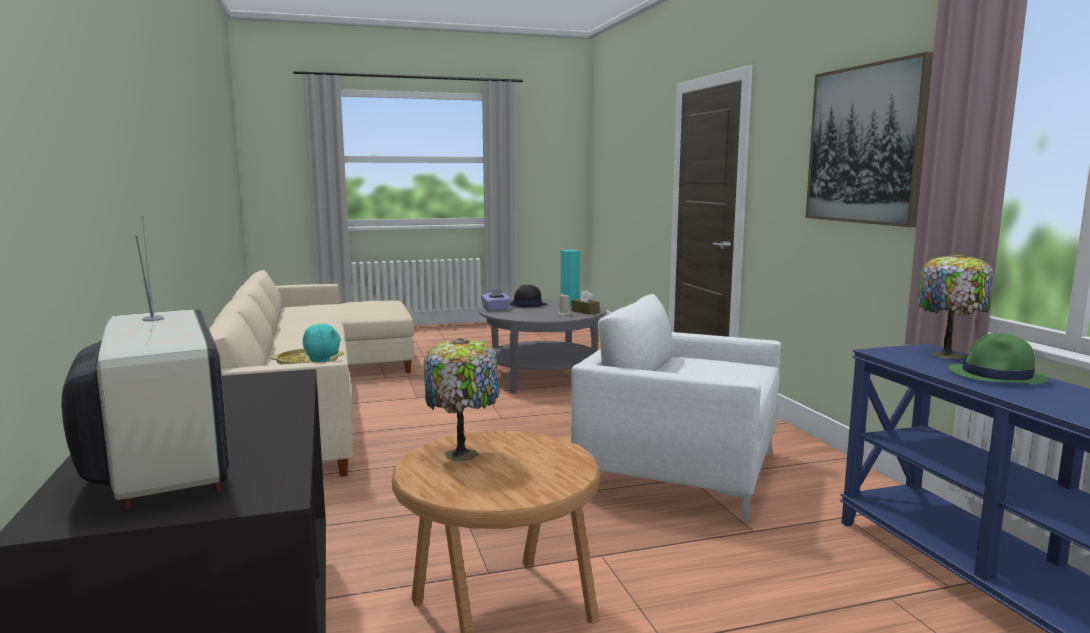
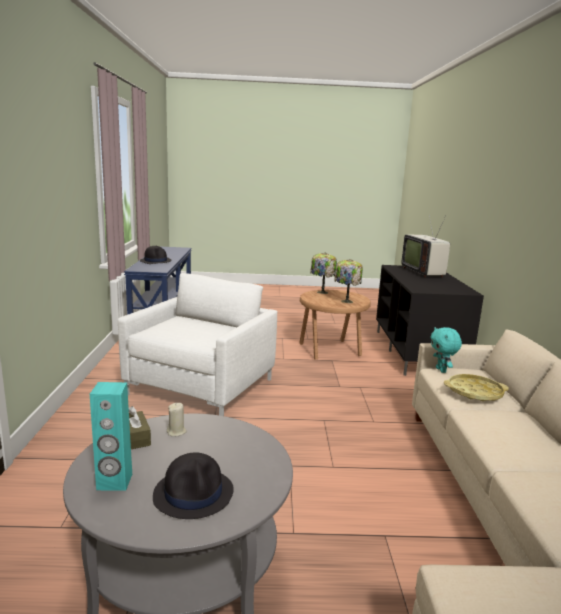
camera: 165 degrees left, 5 degrees up
purple tissue box [481,289,511,311] -> none
white armchair [571,294,782,522] -> white armchair turned 105 degrees counterclockwise [118,273,278,416]
picture [805,52,933,227] -> none
table lamp [918,253,993,359] -> table lamp moved to [310,253,337,294]
green hat [948,333,1049,384] -> black hat [140,246,172,264]

